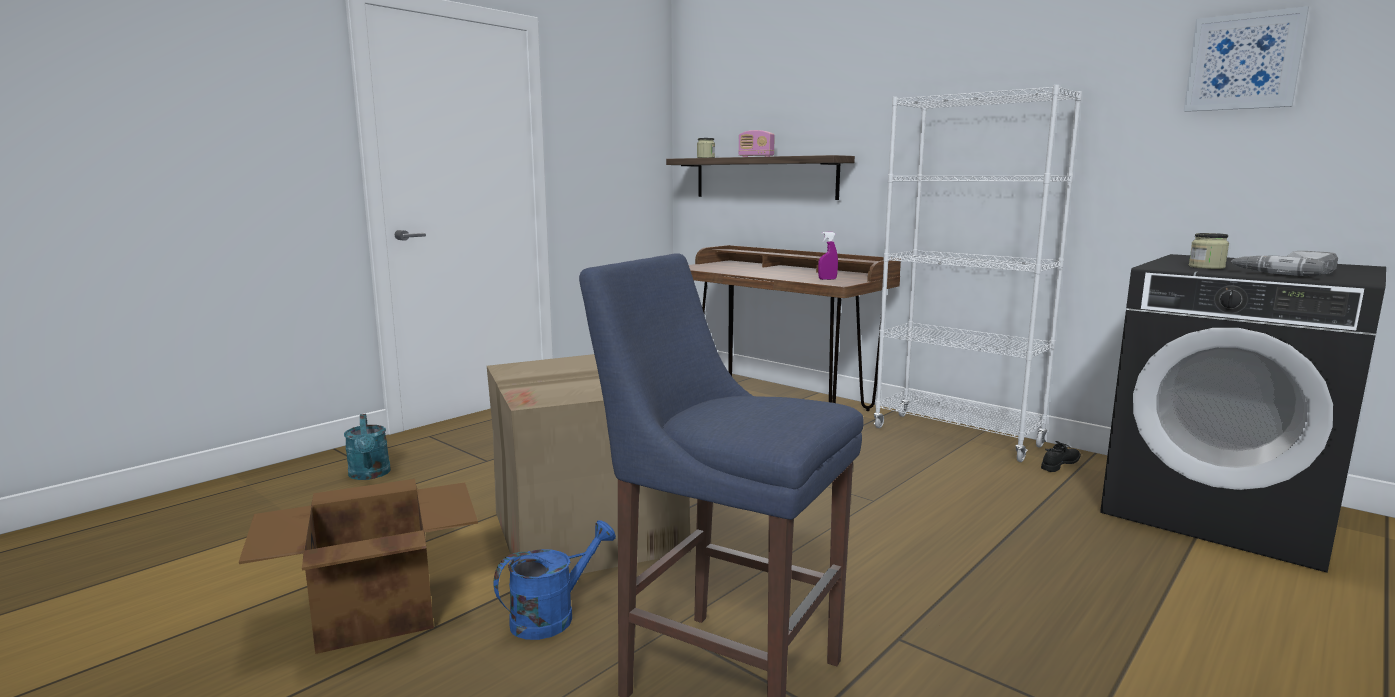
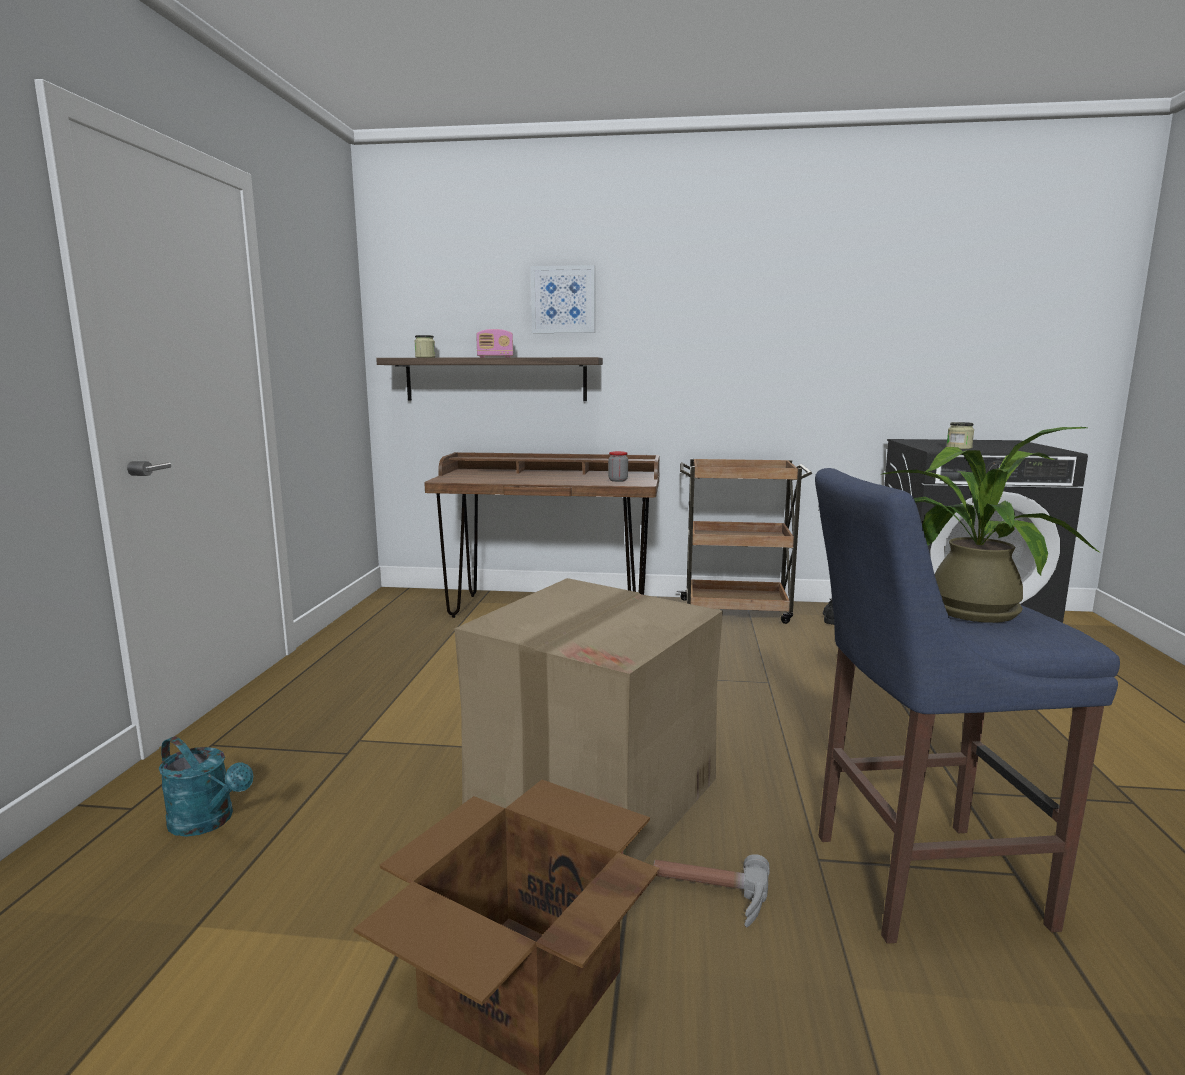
camera: 35 degrees left, 0 degrees up
blue watering can [494,520,616,640] -> hammer [653,854,770,928]
purple spray bottle [818,232,838,280] -> jar [608,451,628,482]
white bookcase [874,85,1082,462] -> brown cart [677,459,812,624]
picture [1184,6,1309,112] -> picture moved to [531,265,595,333]
power drill [1231,251,1338,276] -> none
none -> potted plant [880,427,1099,623]

